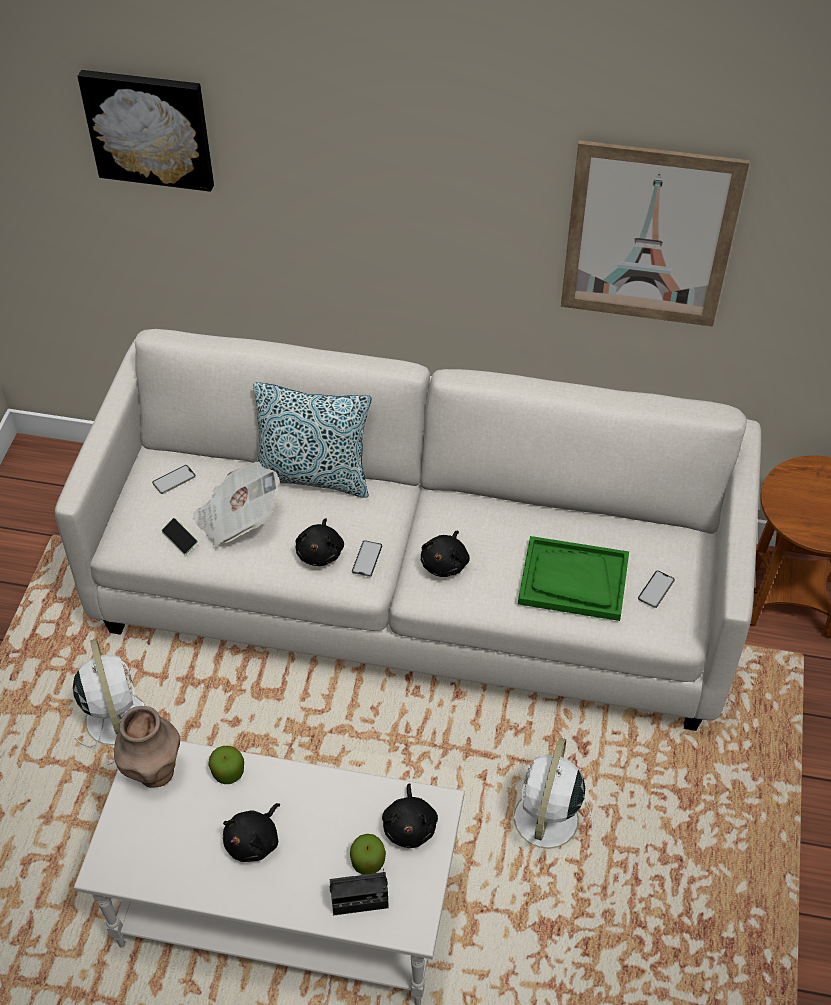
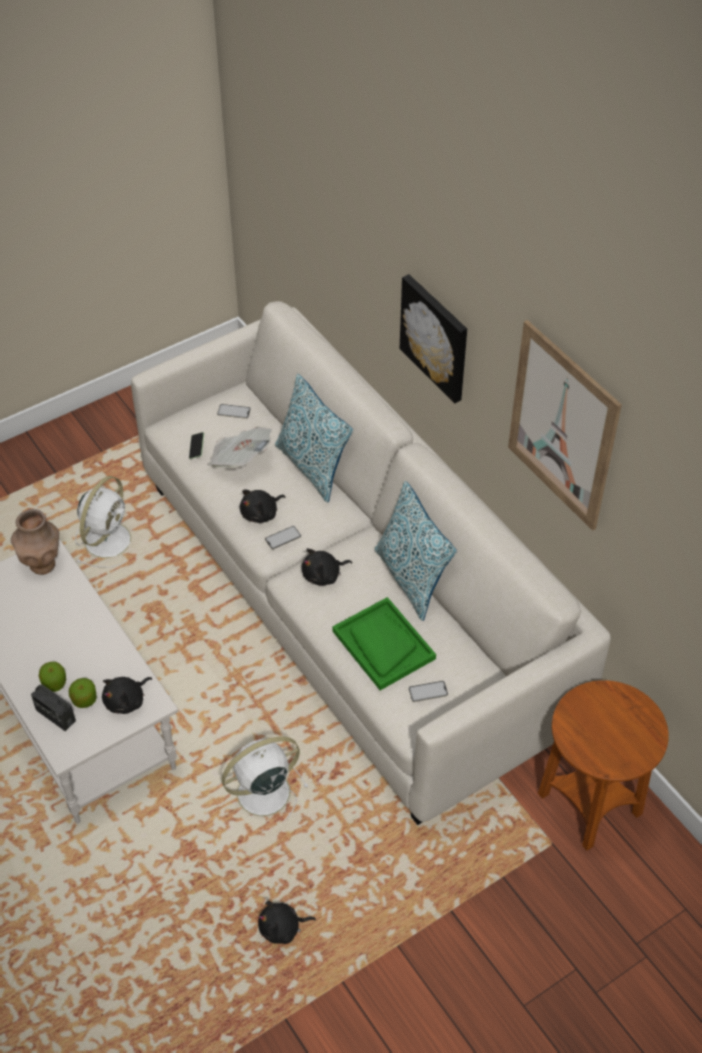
camera: 45 degrees right, 0 degrees up
picture [78,70,214,192] -> picture moved to [400,274,467,403]
apple [208,746,244,784] -> apple moved to [39,662,66,692]
black plush toy [223,803,280,862] -> black plush toy moved to [258,901,316,944]
none -> pillow [375,481,457,621]

